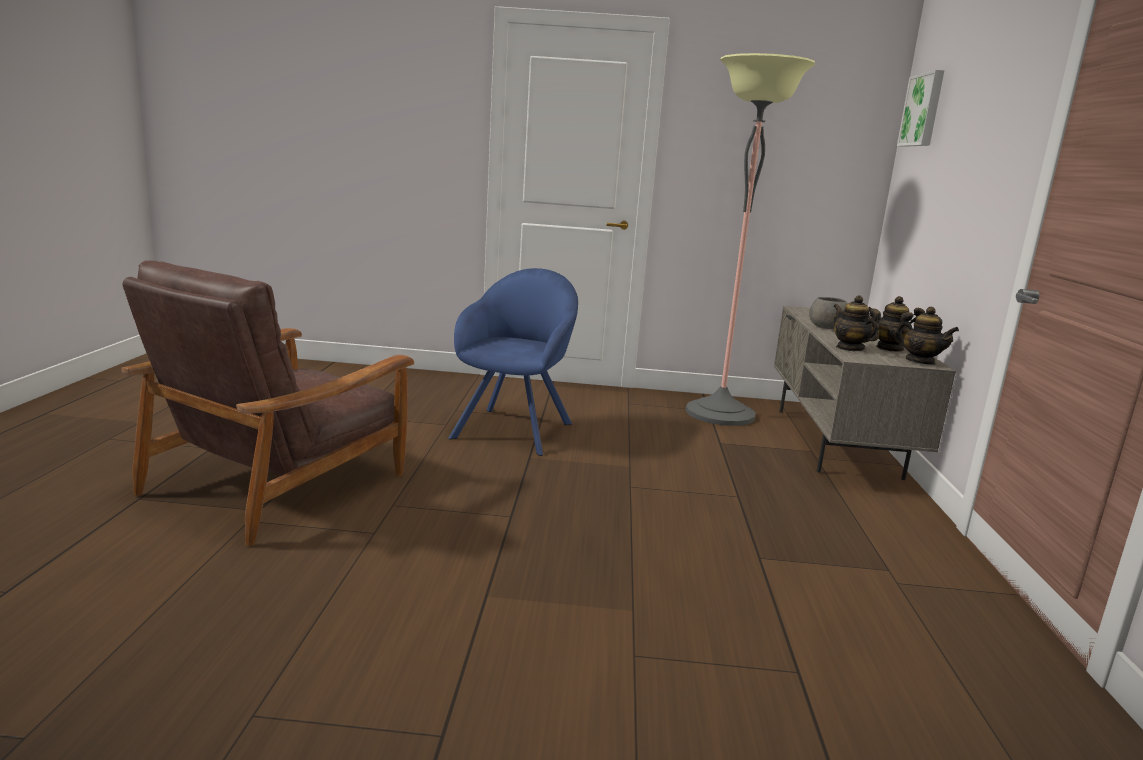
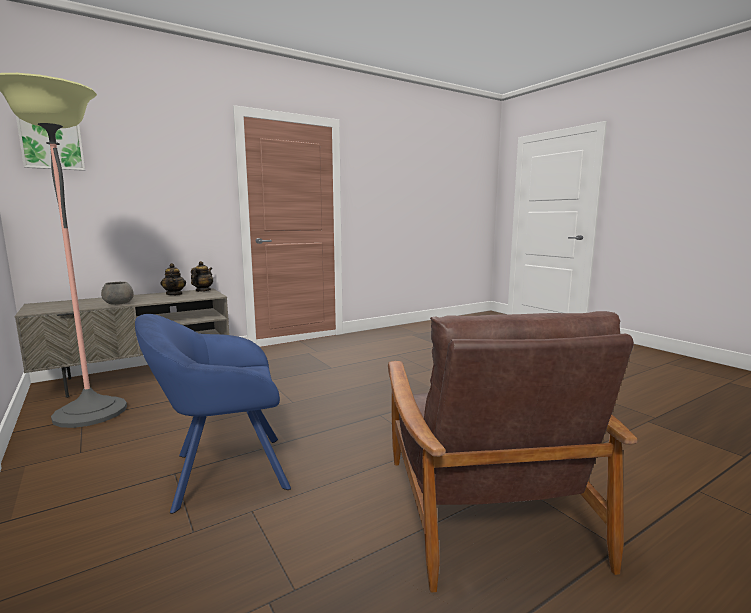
camera: 125 degrees left, 5 degrees down
brown armchair [121,260,414,546] -> brown armchair turned 90 degrees clockwise [388,311,638,592]
teapot [834,295,881,351] -> none

